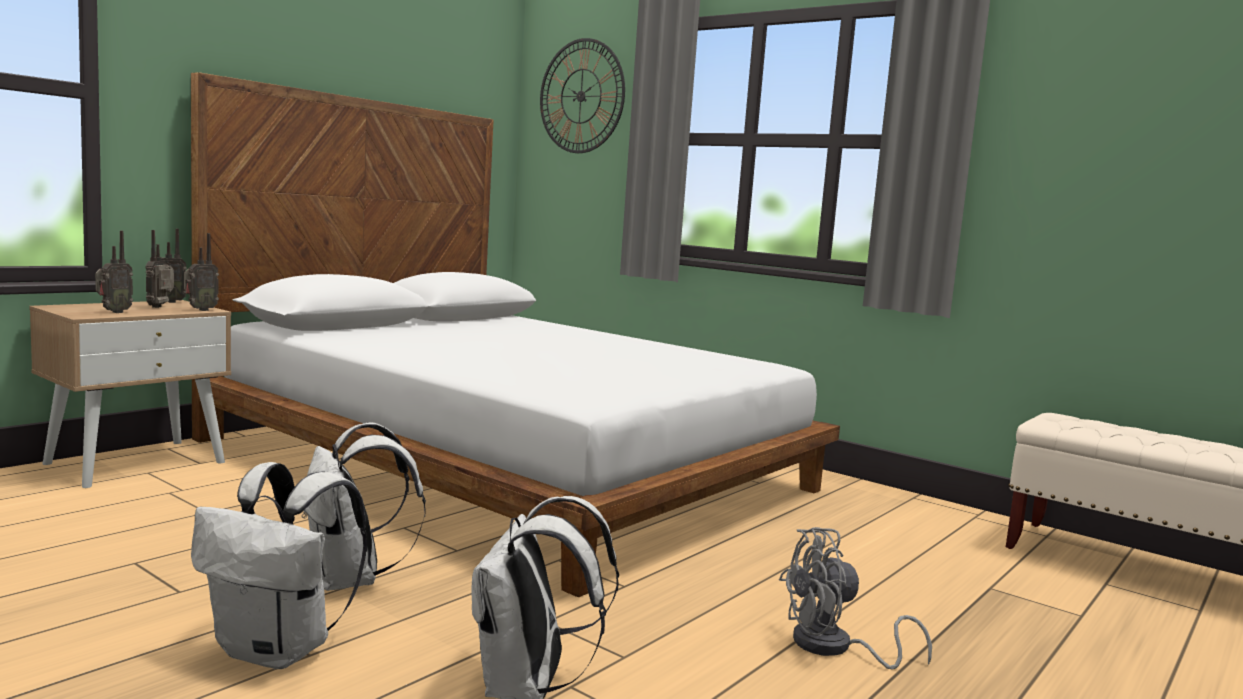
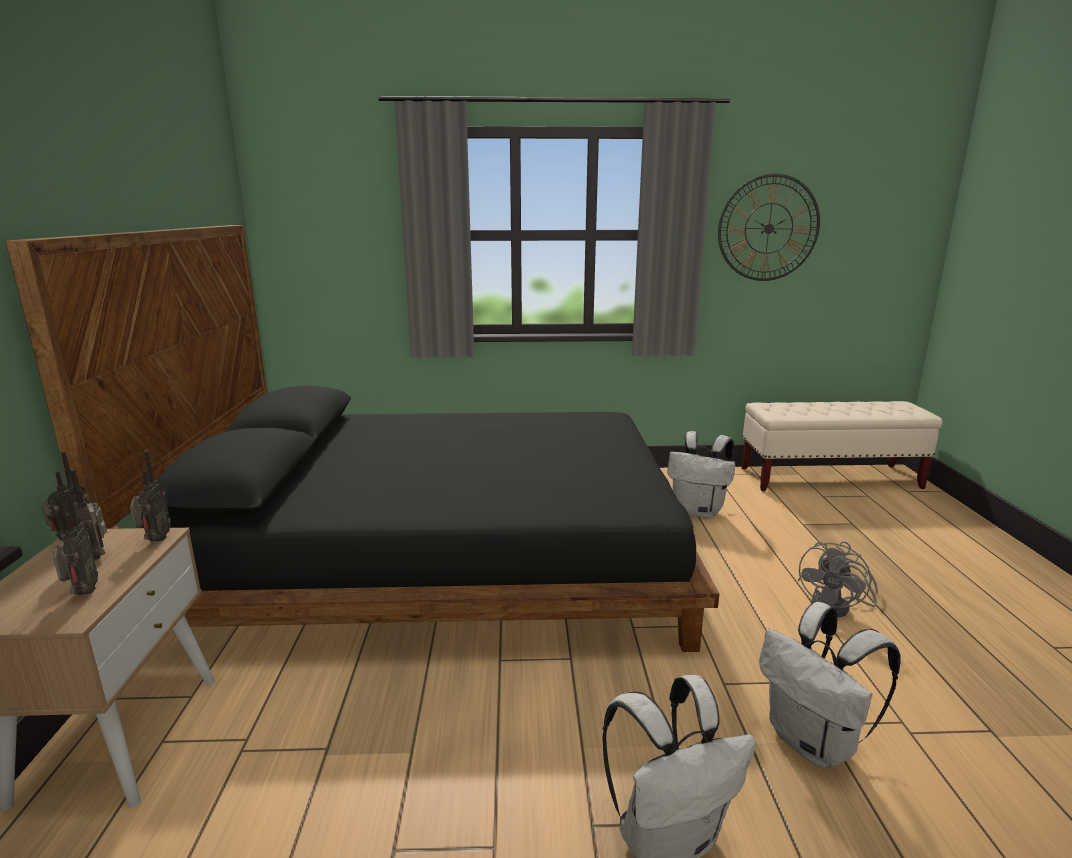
camera: 40 degrees left, 10 degrees up
white bed [191,72,840,597] -> black bed [5,225,719,652]
white backpack [302,422,426,591] -> white backpack moved to [667,431,735,518]
wall clock [540,38,625,153] -> wall clock moved to [718,174,820,281]

